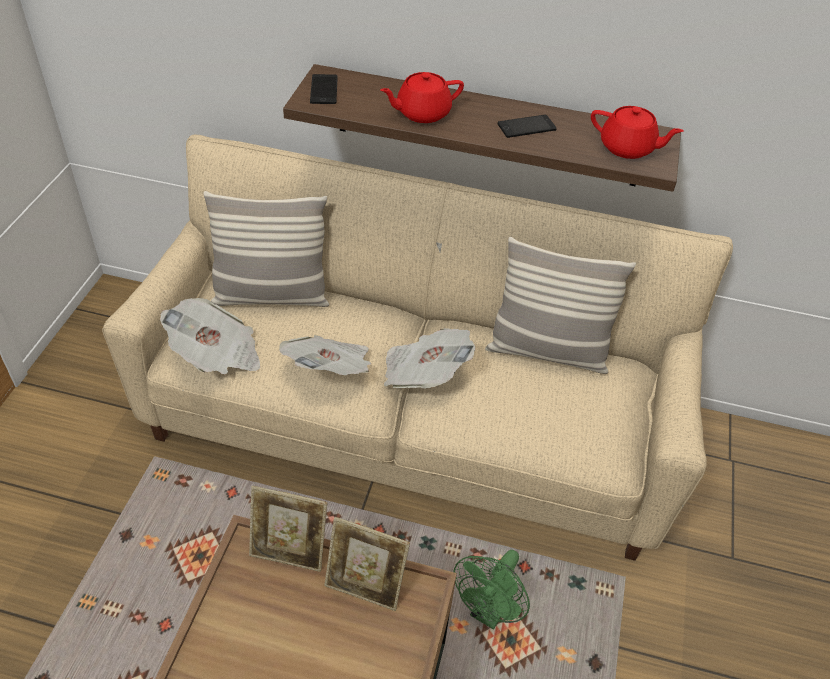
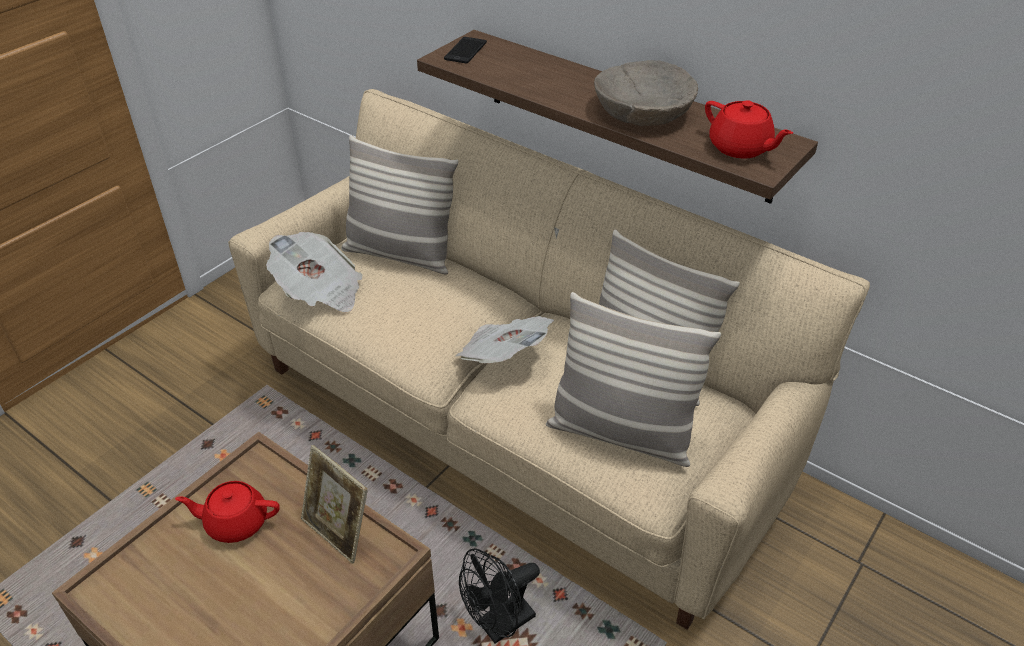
camera: 25 degrees right, 5 degrees down
picture frame [249,486,327,572] -> none
newspaper [279,335,371,375] -> none
red teapot [380,72,464,123] -> red teapot moved to [175,481,280,543]
green fan [453,550,530,629] -> black fan [459,548,540,644]
phone [498,115,557,138] -> beige bowl [594,60,698,126]
none -> pillow [546,292,721,467]

